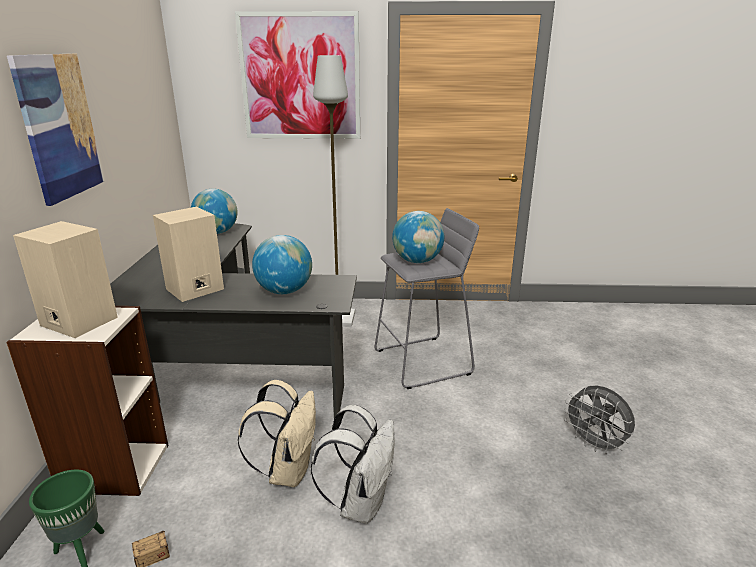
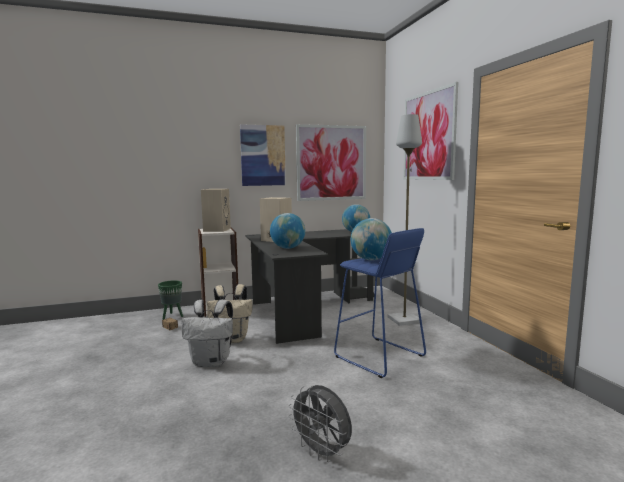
camera: 70 degrees right, 15 degrees down
grey stool [375,208,479,389] -> blue stool [334,228,426,378]
grey fan [563,386,635,454] -> grey fan turned 75 degrees counterclockwise [288,385,352,462]
none -> picture [296,124,366,201]

